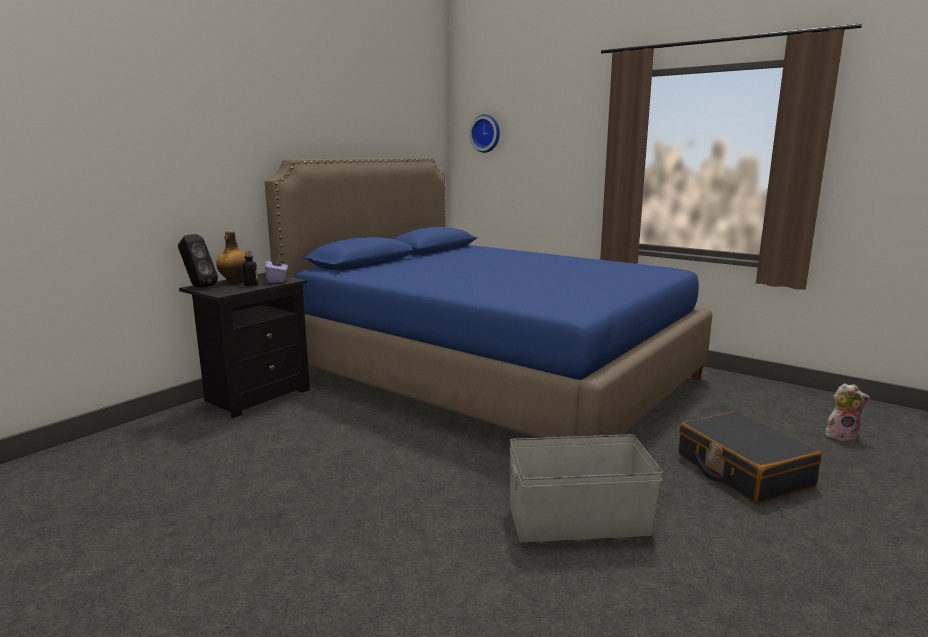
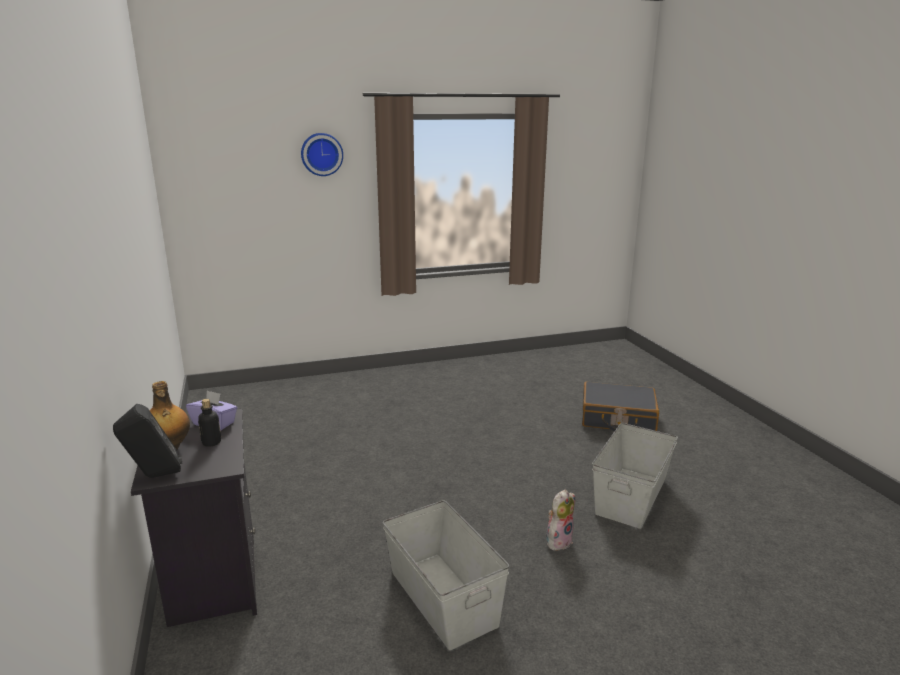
camera: 55 degrees left, 5 degrees up
blue bed [265,158,712,438] -> none
wall clock [469,114,500,153] -> wall clock moved to [301,133,343,176]
plush toy [825,383,870,442] -> plush toy moved to [546,489,575,552]
none -> grey storage box [383,500,509,650]

